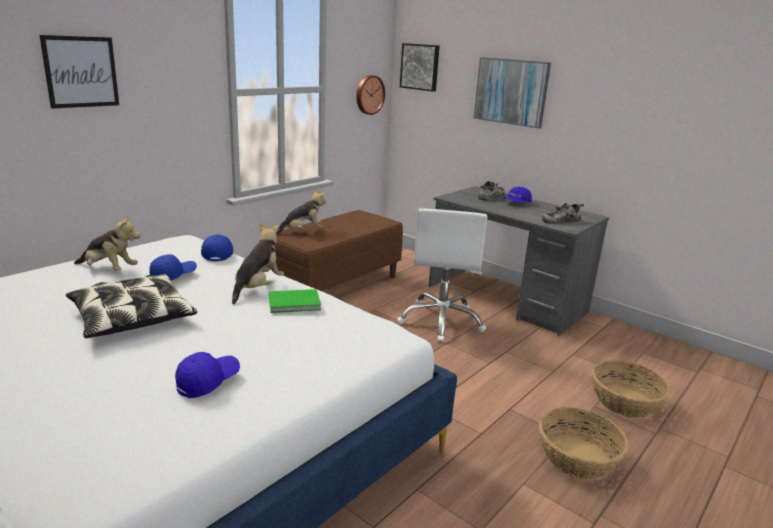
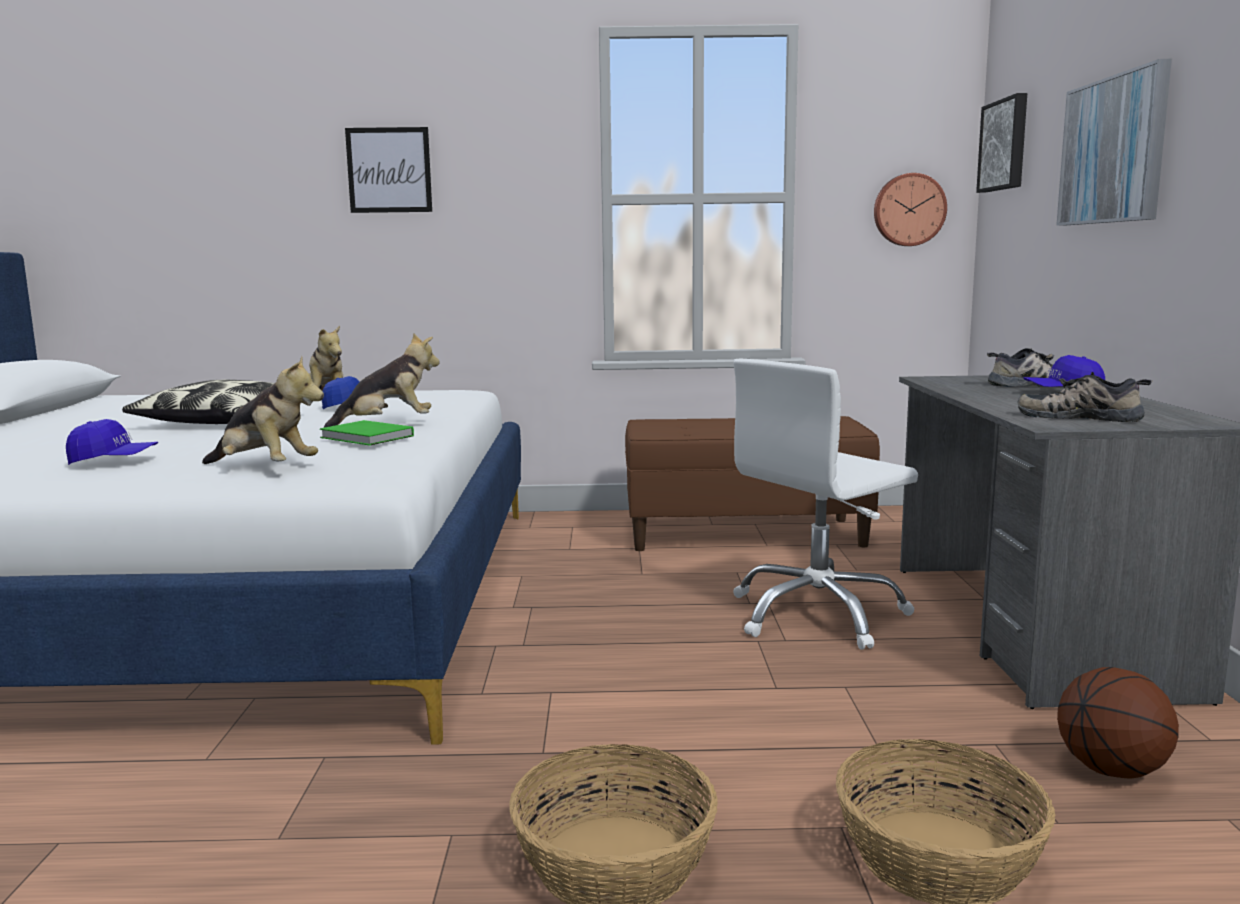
camera: 50 degrees right, 10 degrees down
blue cap [201,234,233,262] -> none
plush toy [277,189,326,234] -> plush toy moved to [202,356,324,464]
none -> basketball [1057,667,1179,779]

